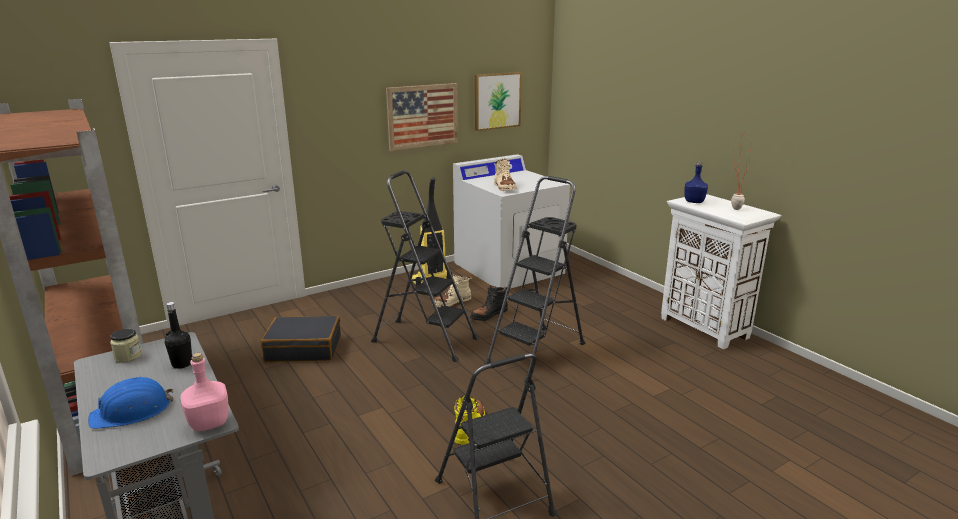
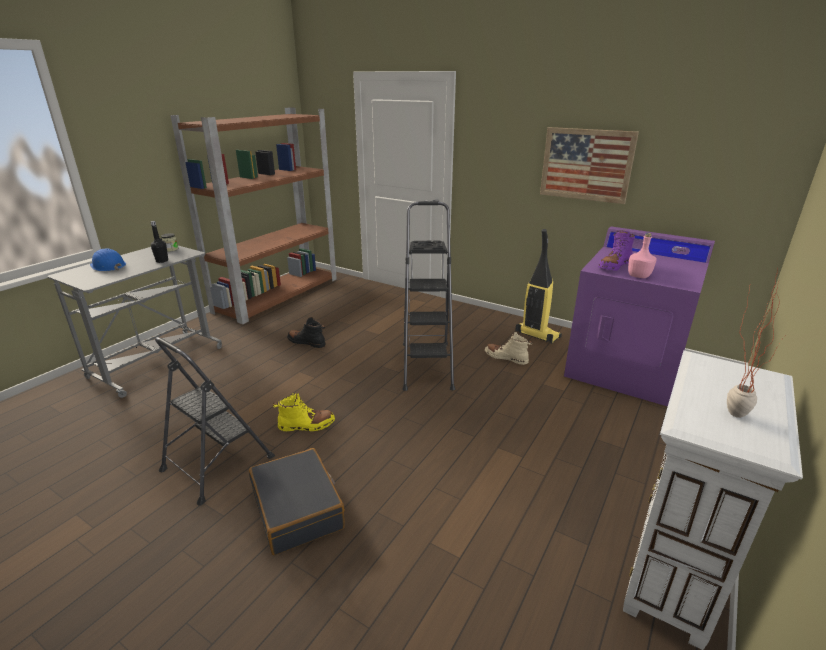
camera: 65 degrees right, 5 degrees up
pink bottle [181,353,229,431] -> pink bottle moved to [628,233,657,278]
black suitcase [261,315,341,362] -> black suitcase moved to [249,448,345,555]
white washing machine [453,154,570,289] -> purple washing machine [564,226,715,406]
black boot [470,285,508,321] -> black boot moved to [287,317,326,348]
picture [475,72,522,131] -> none
step ladder [484,176,586,382] -> none
beige boot [494,159,517,191] -> purple boot [598,231,635,271]
blue bottle [684,162,708,203] -> none

